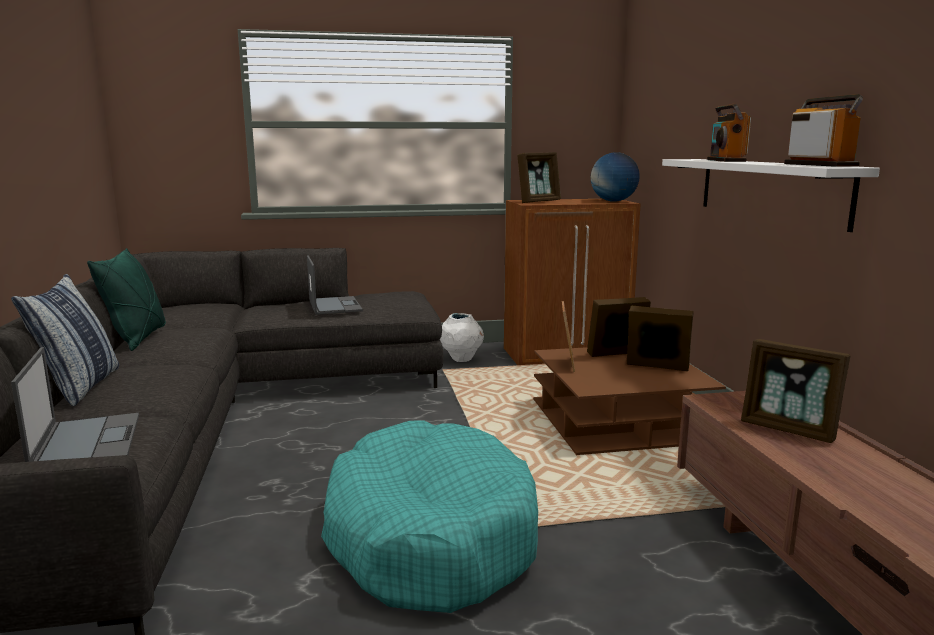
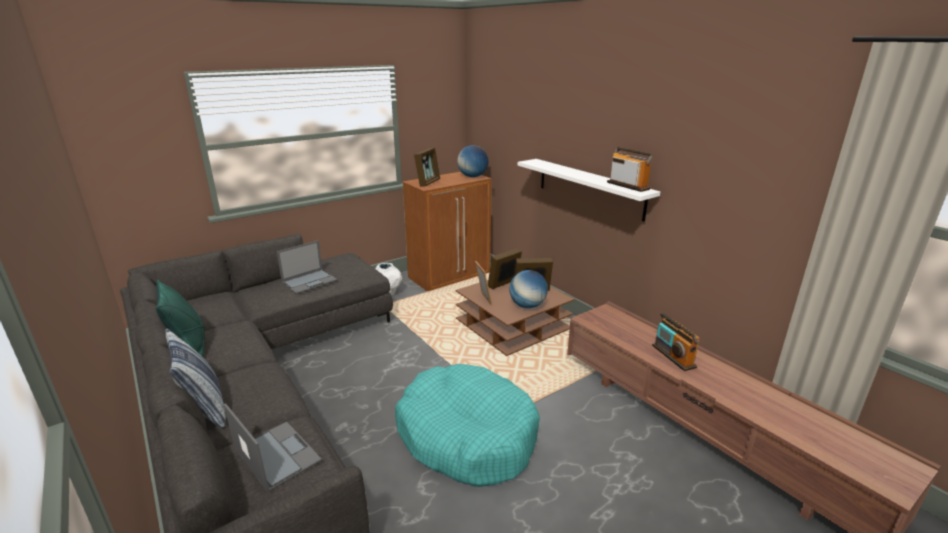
camera: 25 degrees left, 10 degrees up
laptop [307,255,363,315] -> laptop turned 90 degrees clockwise [277,241,337,294]
radio [707,103,751,162] -> radio moved to [652,312,700,371]
picture frame [741,339,850,443] -> none
none -> globe [509,270,548,308]

